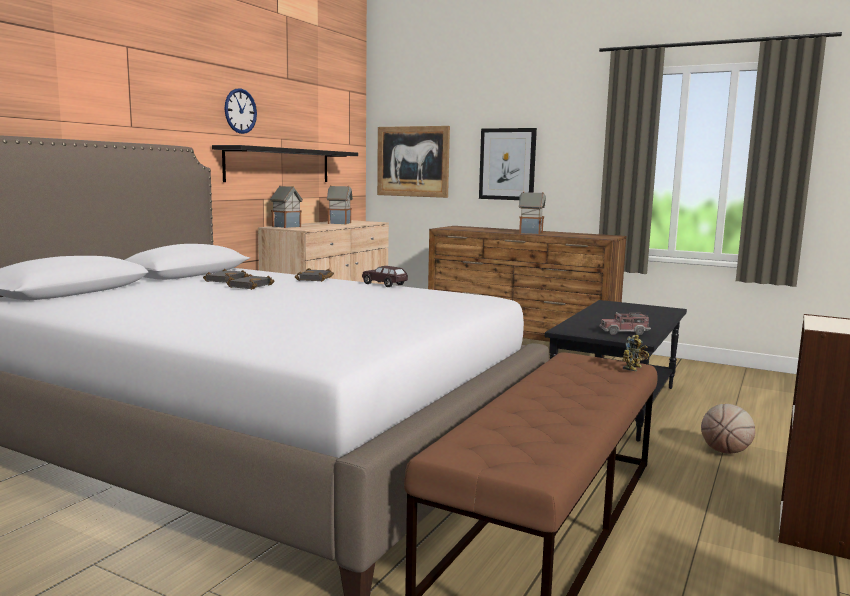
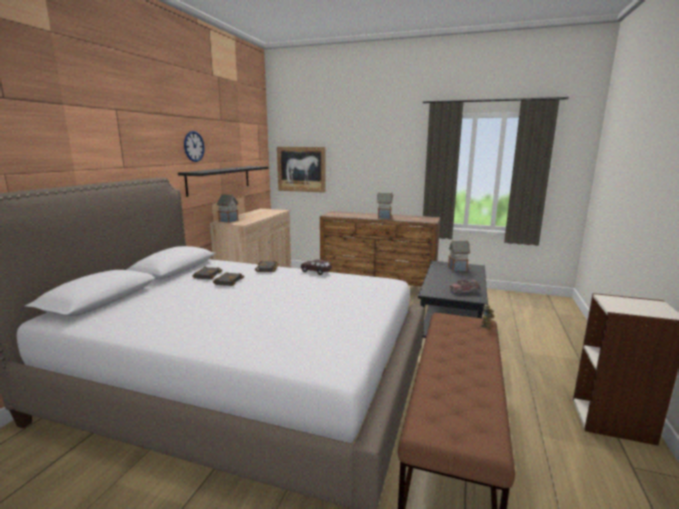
camera: 10 degrees left, 5 degrees up
toy house [327,185,353,225] -> toy house moved to [448,240,470,271]
picture [479,128,537,200] -> none
basketball [701,404,755,454] -> none

